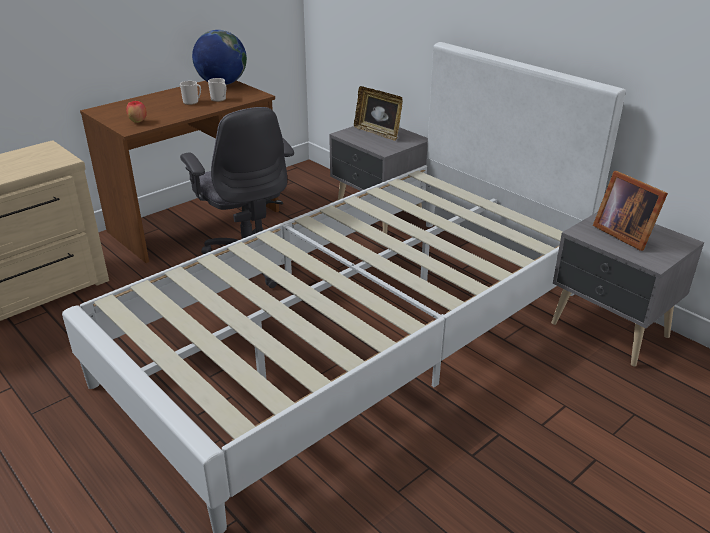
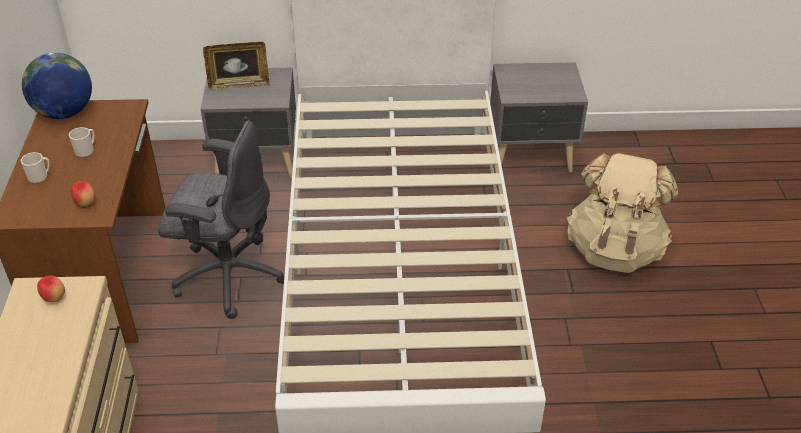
camera: 50 degrees left, 10 degrees up
mug [208,78,226,102] -> mug moved to [21,152,50,183]
picture frame [593,171,668,251] -> none
none -> apple [37,275,65,302]
none -> beige backpack [567,153,678,273]

